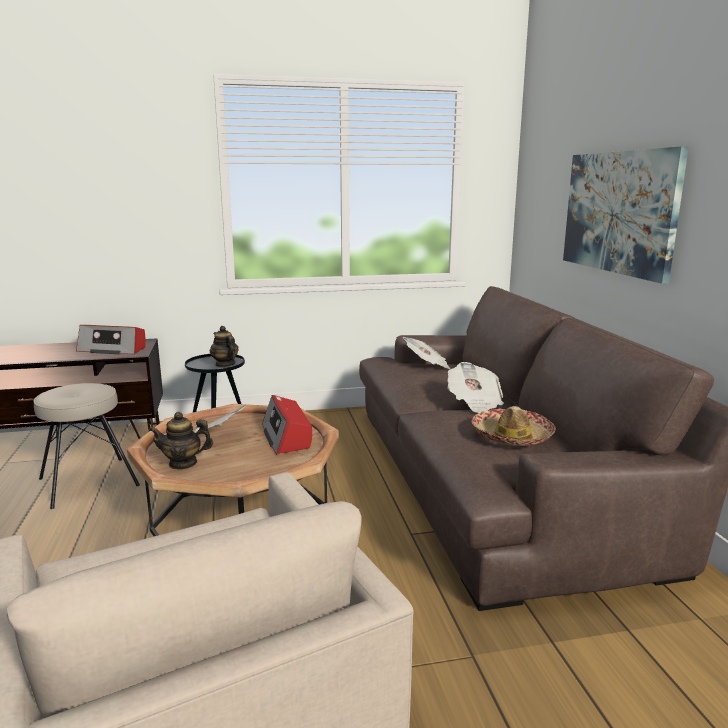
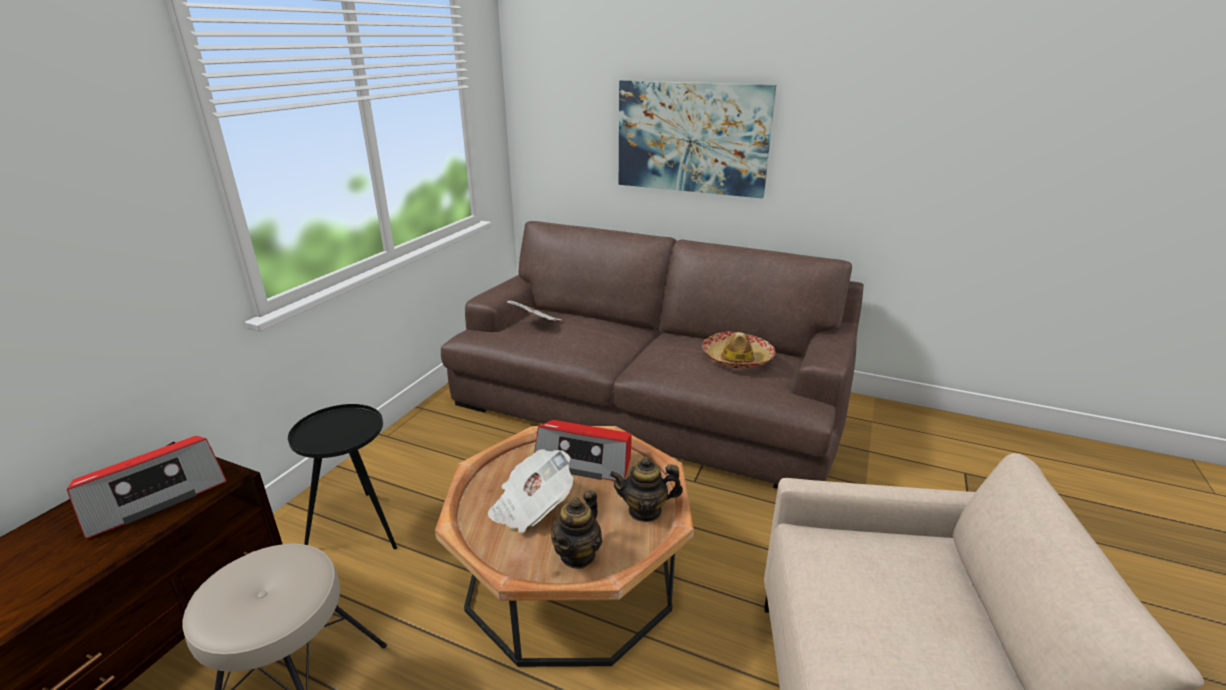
camera: 55 degrees left, 10 degrees up
teapot [210,326,238,367] -> teapot moved to [610,457,683,522]
newspaper [447,362,504,413] -> none

